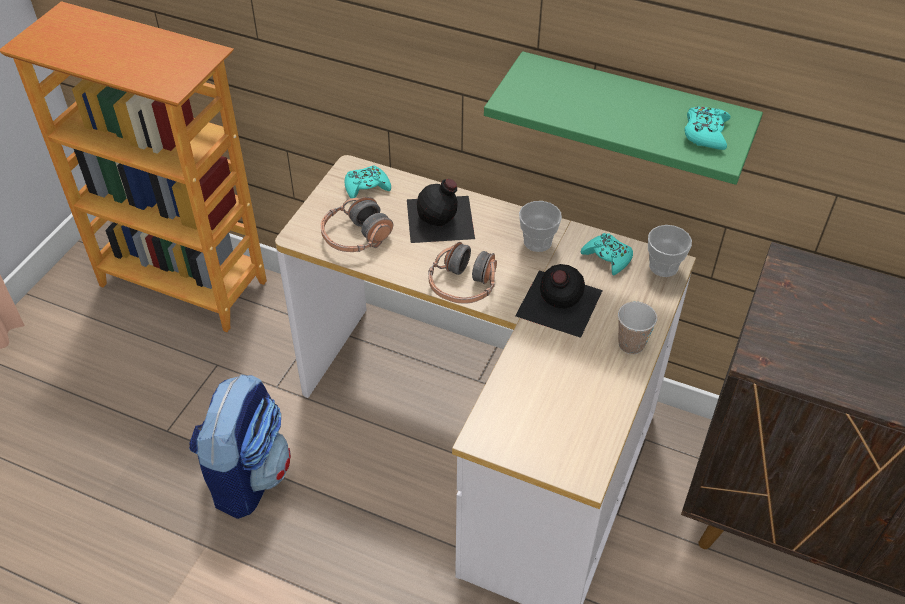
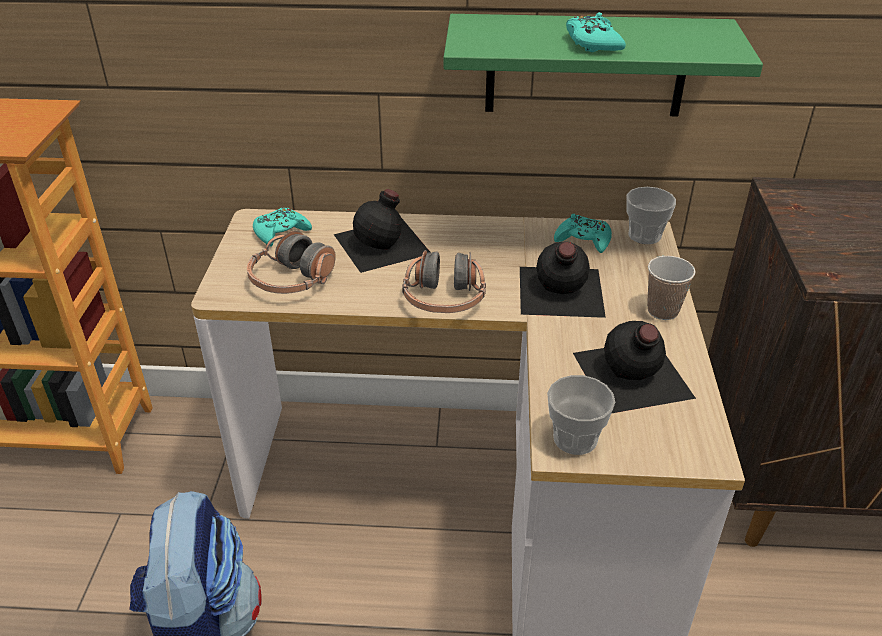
camera: 20 degrees left, 10 degrees down
cup [519,201,562,252] -> cup moved to [547,375,615,455]
turquoise game controller [684,106,731,150] -> turquoise game controller moved to [566,12,626,52]
none -> black bottle [573,321,696,414]

